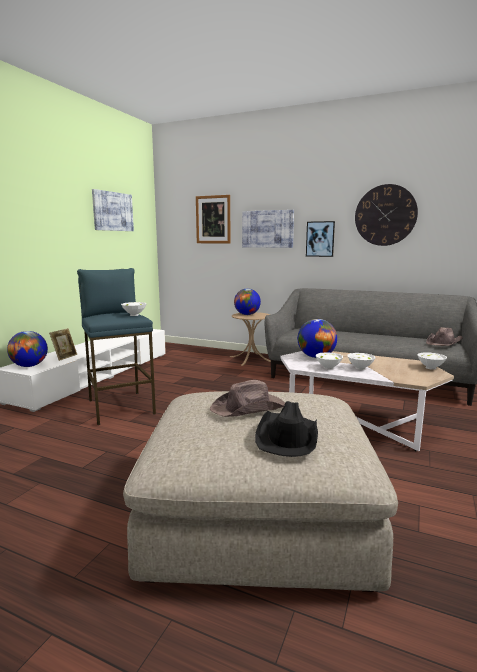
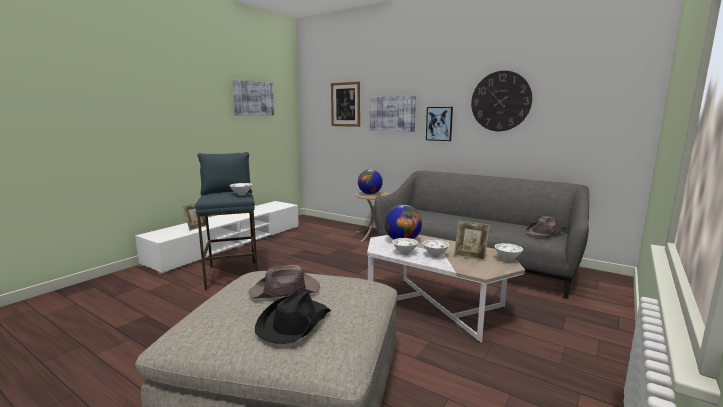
camera: 10 degrees right, 0 degrees up
globe [7,331,48,367] -> none
none -> picture frame [454,220,490,261]

